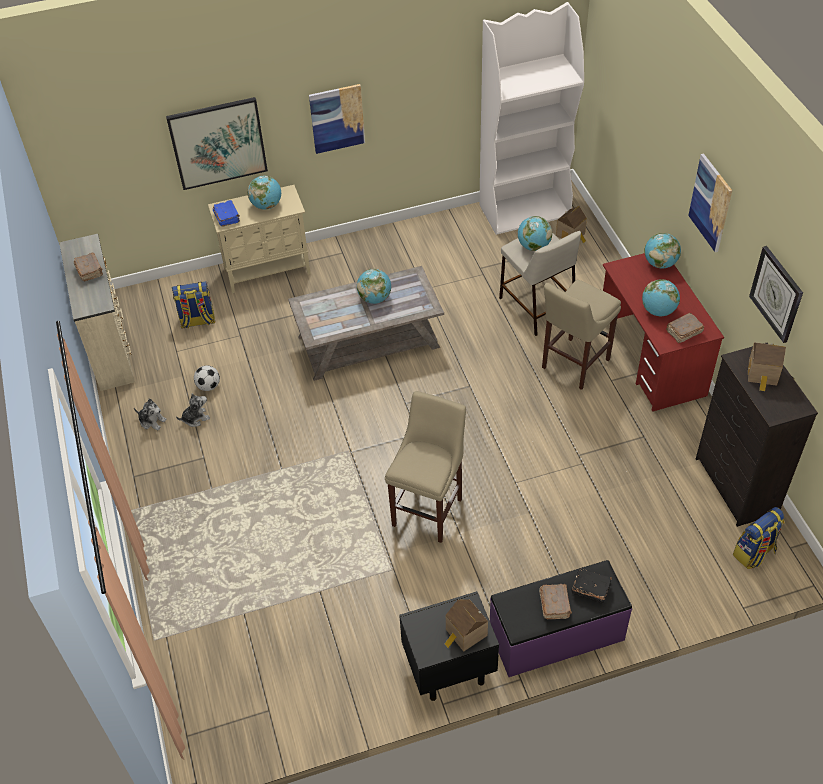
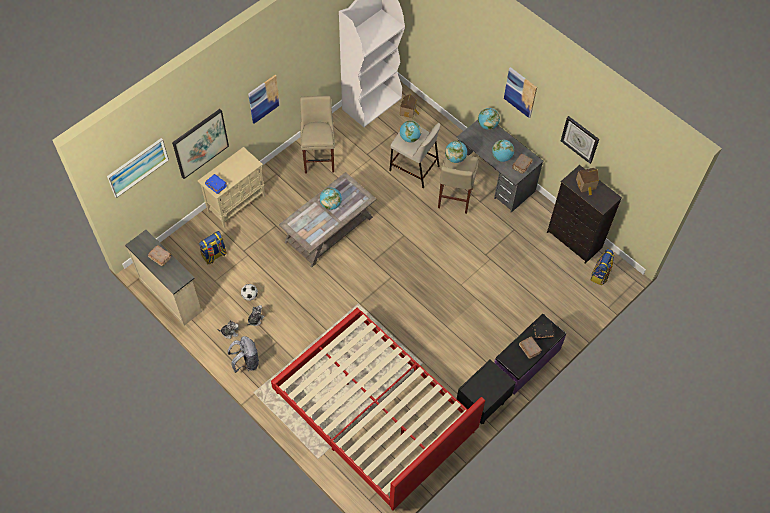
camera: 30 degrees left, 10 degrees up
globe [248,175,281,210] -> globe moved to [445,141,467,163]
beige stool [385,391,466,543] -> beige stool moved to [300,96,335,174]
toy house [445,599,488,652] -> none
red desk [603,253,724,412] -> grey desk [456,120,544,212]
none -> picture [107,138,169,198]
none -> grey backpack [228,336,259,373]
none -> red bed [271,308,485,511]

